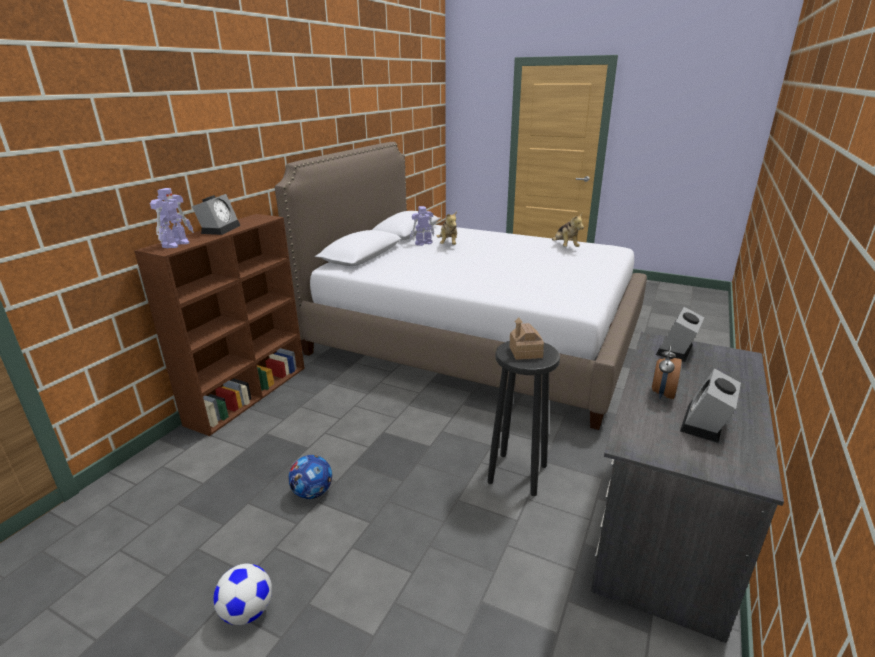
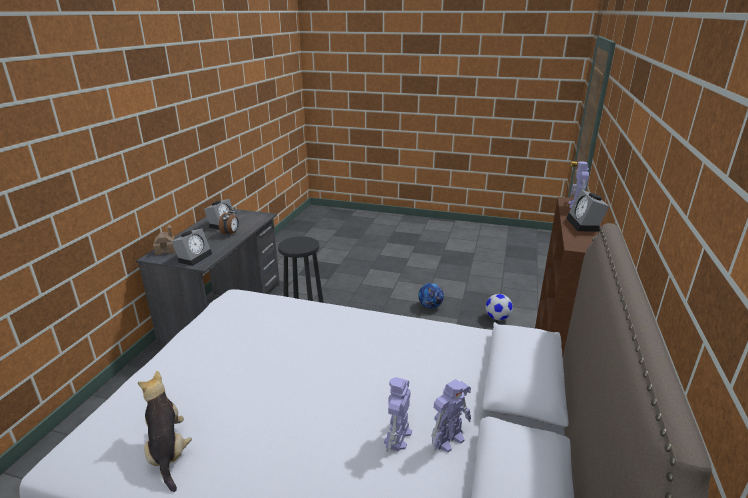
camera: 170 degrees right, 0 degrees up
football [213,564,272,625] -> football moved to [486,294,513,320]
plush toy [437,211,457,245] -> toy robot [384,377,412,452]
toy house [510,317,544,360] -> toy house moved to [153,224,175,255]

